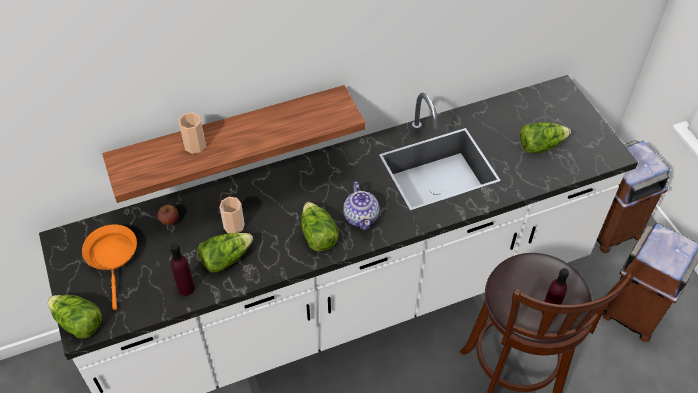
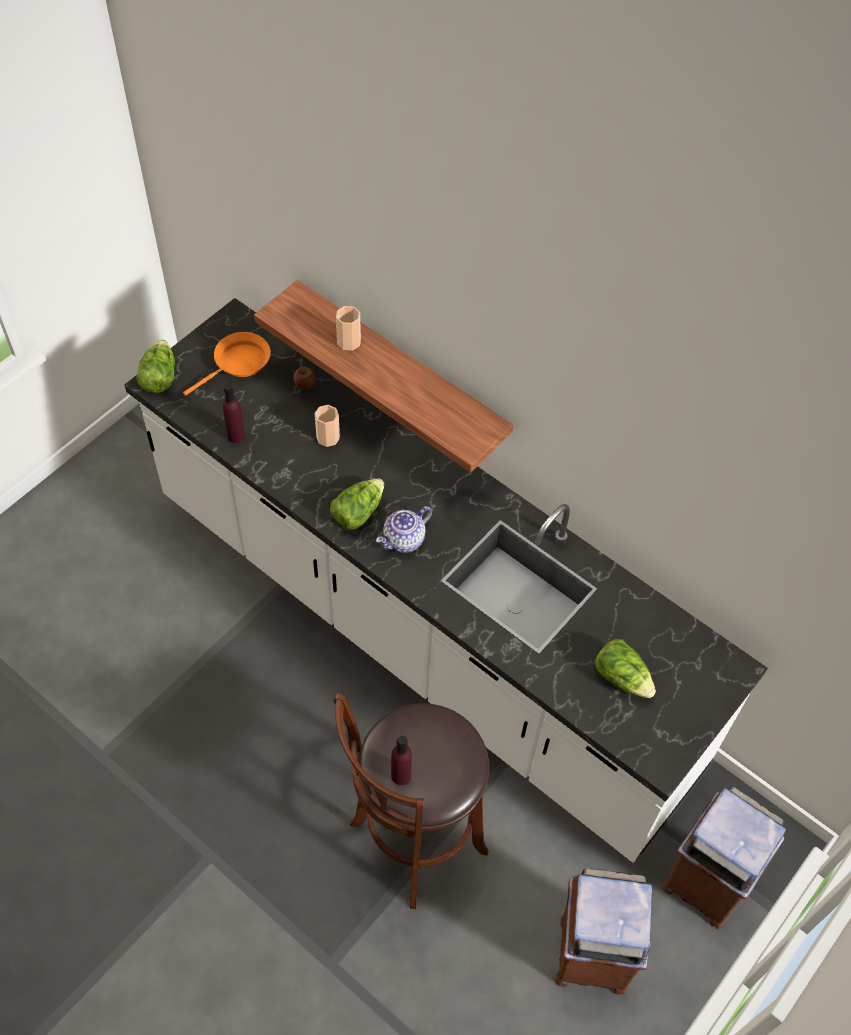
camera: 60 degrees right, 5 degrees up
lettuce [198,233,253,273] -> none

